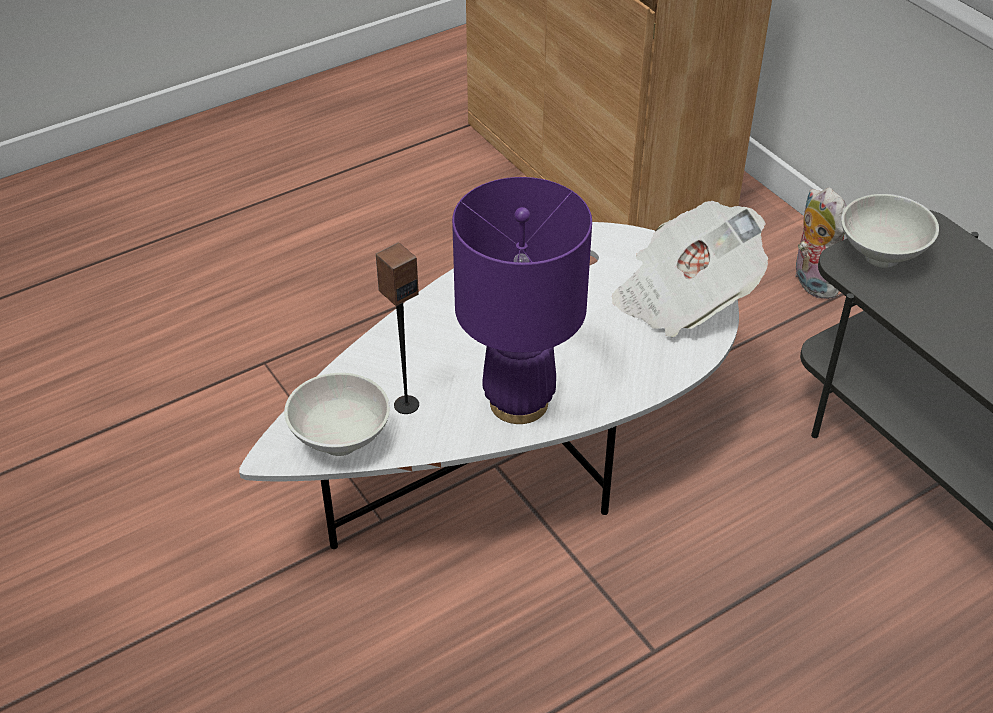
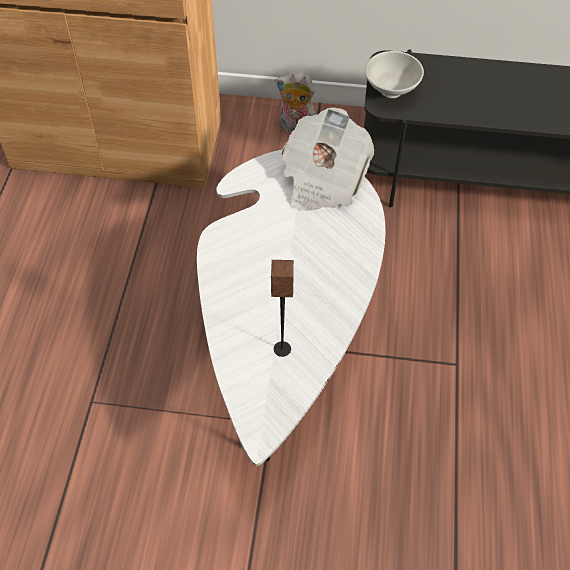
camera: 50 degrees left, 10 degrees up
white bowl [284,373,390,456] -> none
purple table lamp [452,177,592,424] -> none

